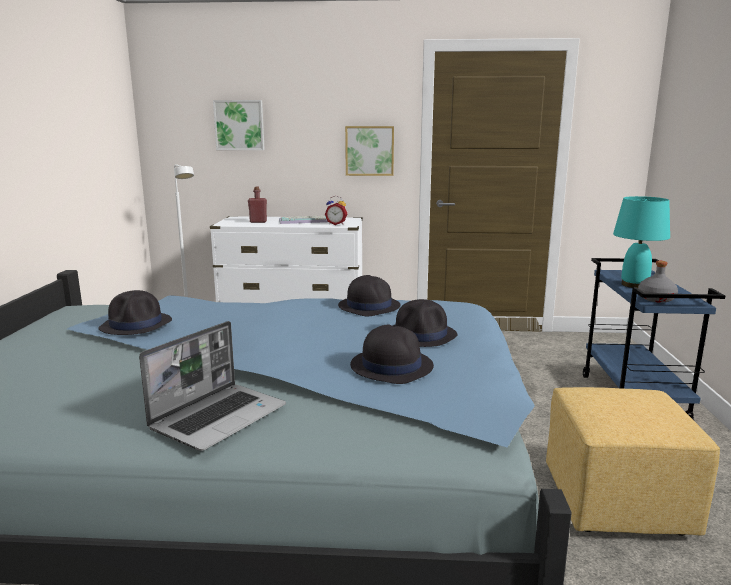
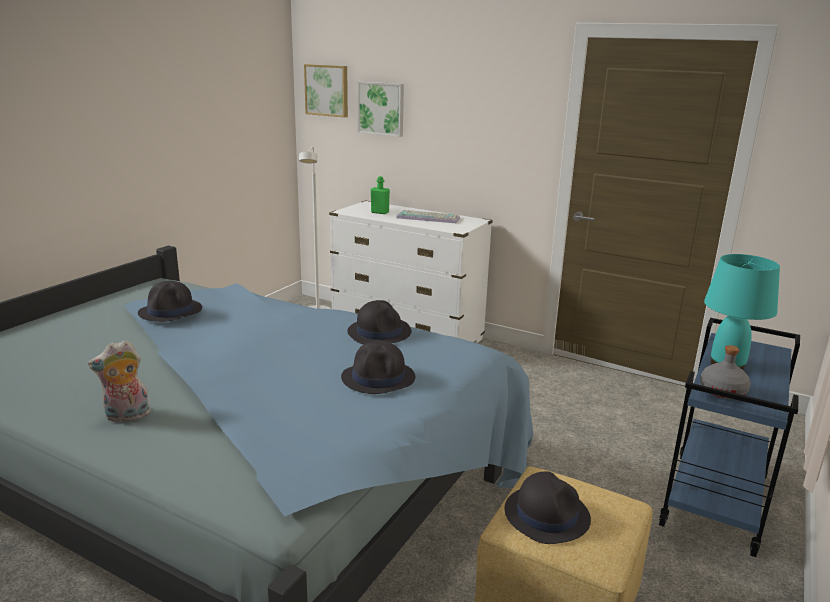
camera: 25 degrees right, 5 degrees up
laptop [139,321,286,451] -> plush toy [88,340,151,423]
red bottle [248,187,267,223] -> green bottle [371,176,390,214]
alarm clock [325,196,347,225] -> none
picture [345,126,394,176] -> picture moved to [304,64,348,118]
black hat [350,325,434,384] -> black hat moved to [504,471,591,544]

